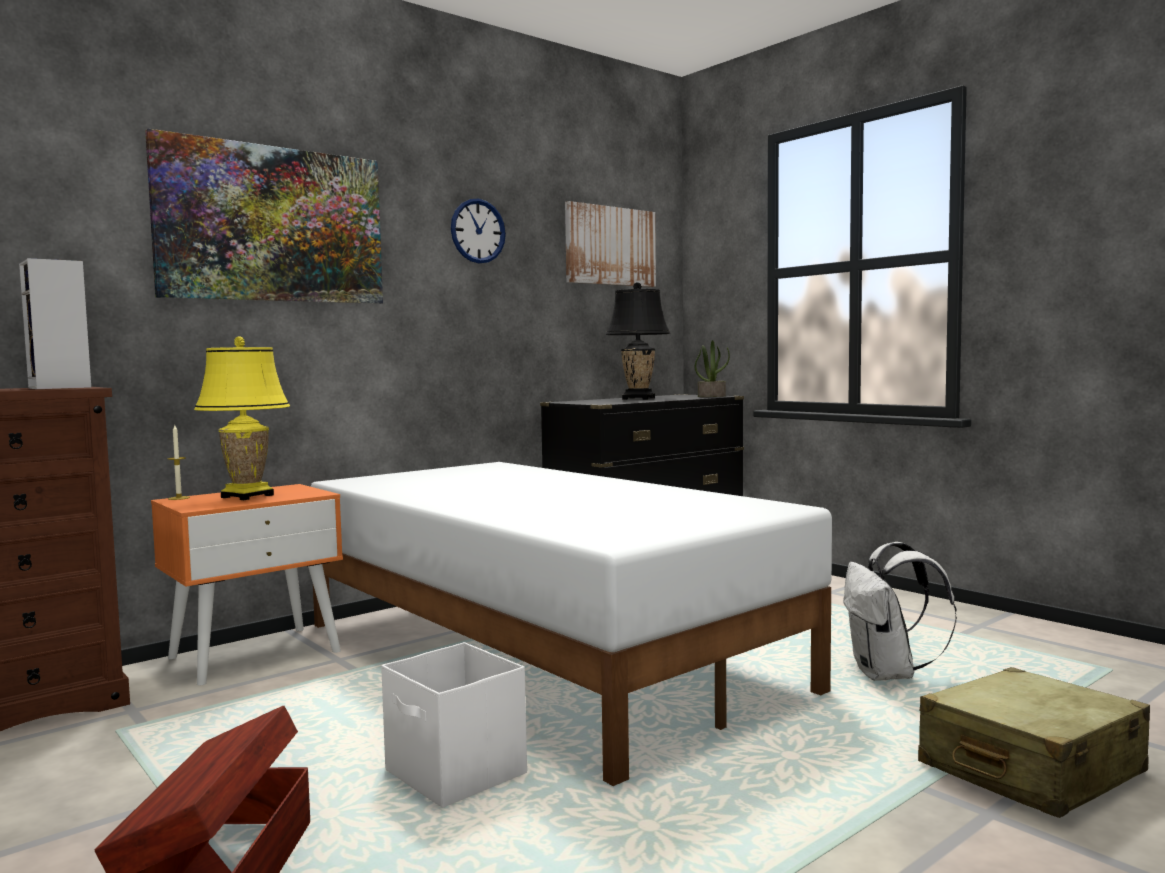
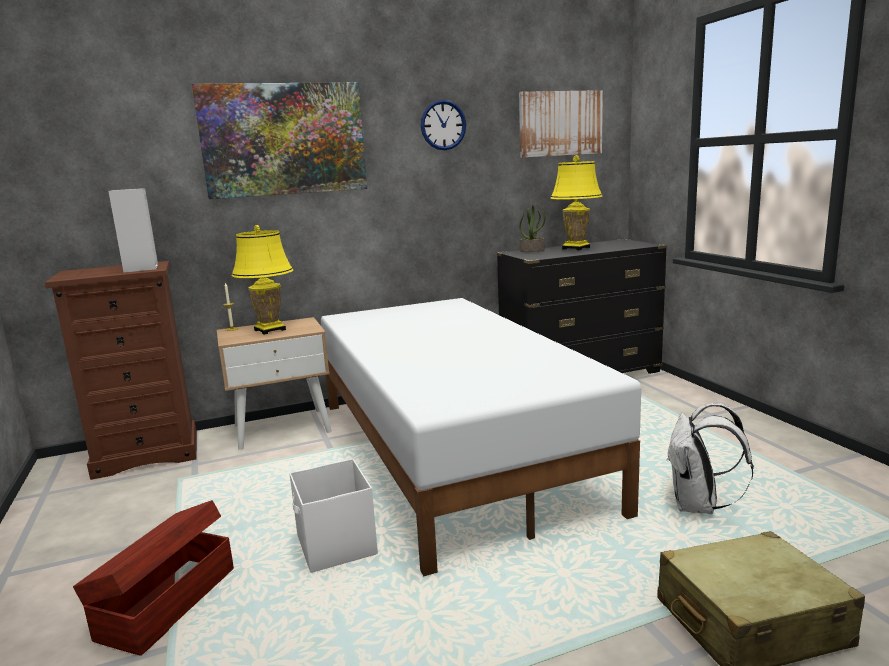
camera: 20 degrees right, 10 degrees up
orange nightstand [151,484,343,685] -> beige nightstand [217,317,332,450]
black table lamp [606,282,670,400] -> yellow table lamp [550,155,602,250]
potted plant [695,340,730,397] -> potted plant moved to [519,205,545,252]

